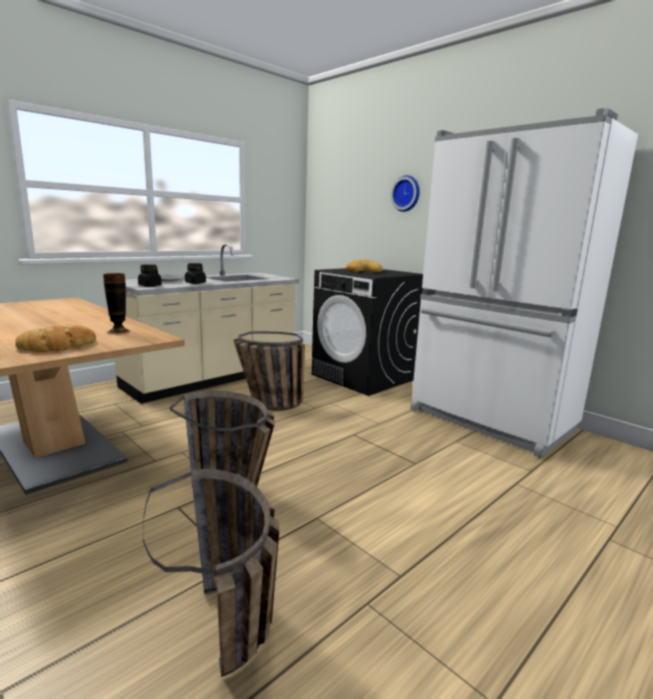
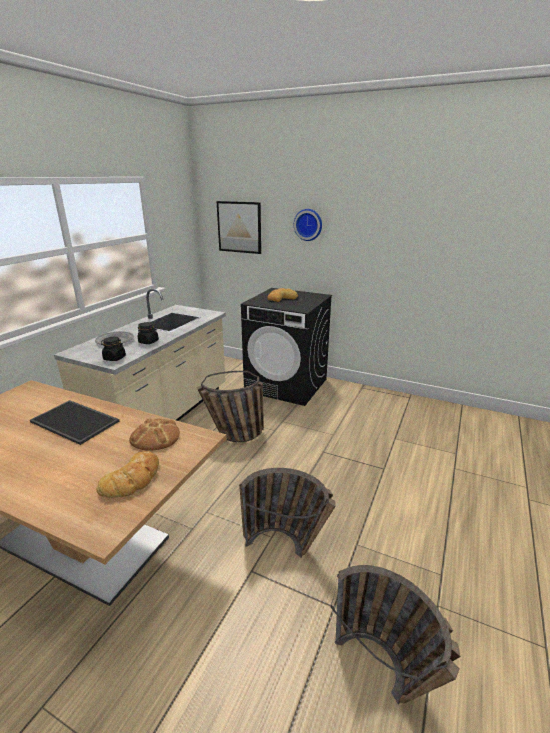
camera: 20 degrees left, 10 degrees up
vase [103,273,131,334] -> bread [129,418,180,451]
white fridge [410,108,638,458] -> none
none -> tray [30,400,119,445]
none -> picture [217,201,261,254]

